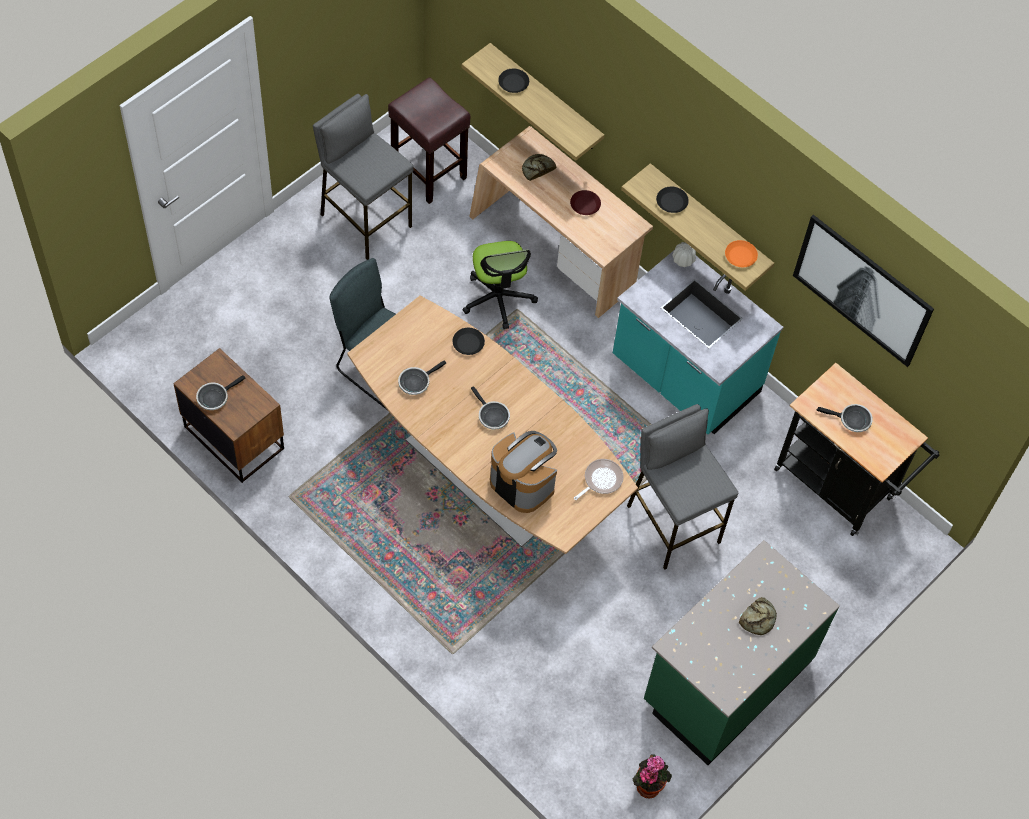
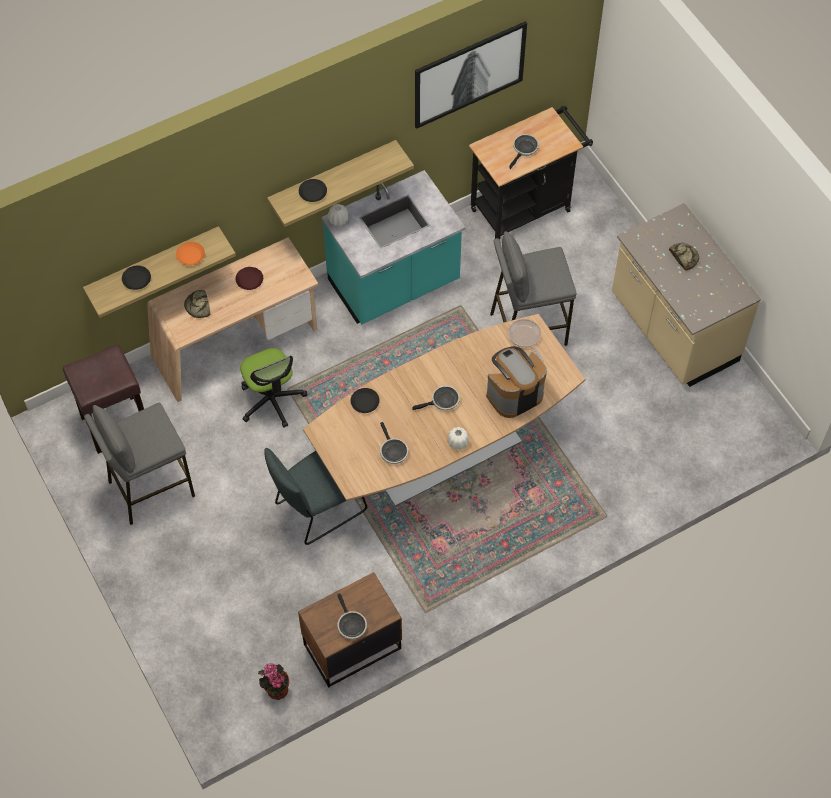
camera: 70 degrees left, 0 degrees up
office chair [462,241,538,329] -> office chair turned 60 degrees clockwise [240,348,307,427]
potted plant [633,755,672,799] -> potted plant moved to [258,663,289,700]
green counter [644,540,840,765] -> beige counter [612,203,761,387]
orange plate [725,240,758,267] -> orange plate moved to [176,242,205,266]
none -> white vase [447,427,469,450]

